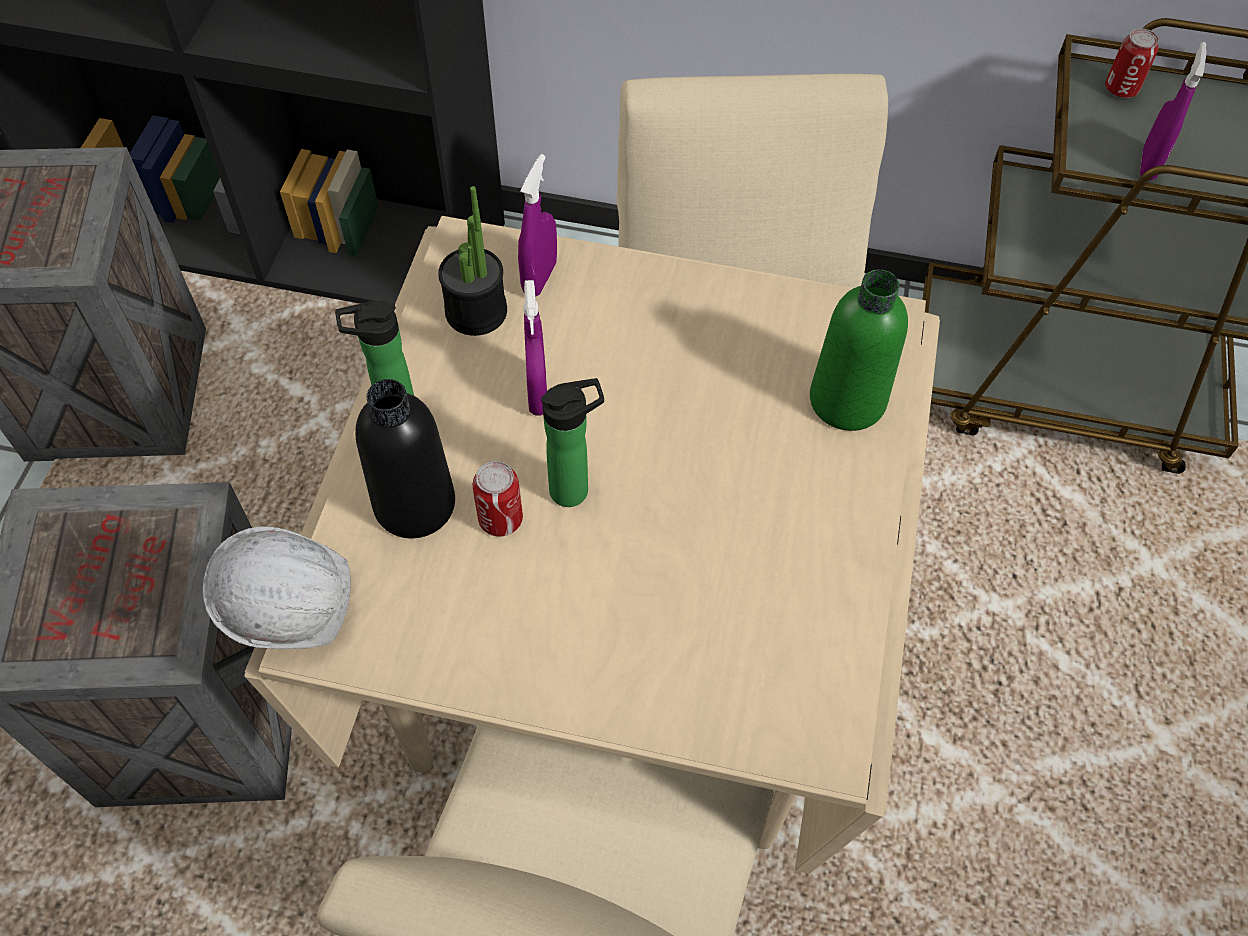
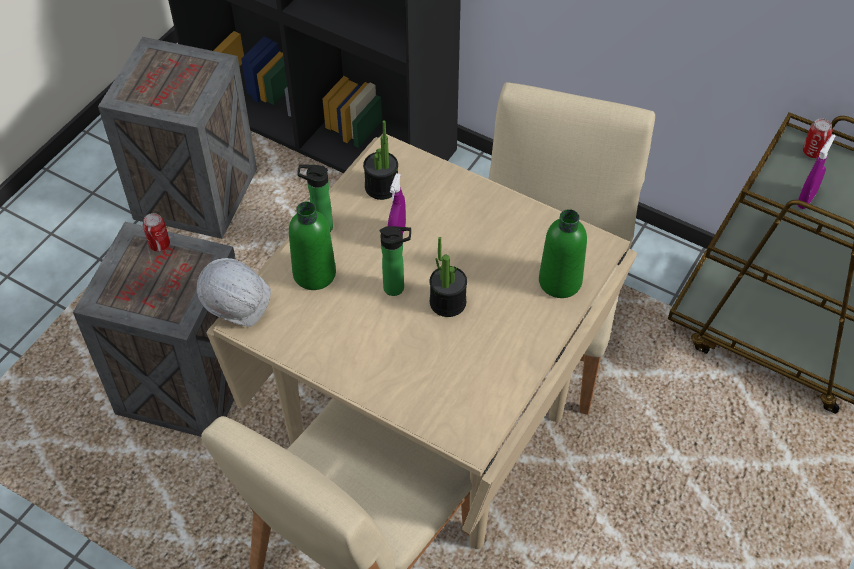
camera: 20 degrees right, 5 degrees down
black bottle [355,379,455,538] -> green bottle [289,201,336,290]
can [472,461,523,536] -> can moved to [143,213,170,251]
purple spray bottle [518,154,557,297] -> none
none -> potted plant [430,237,467,317]

